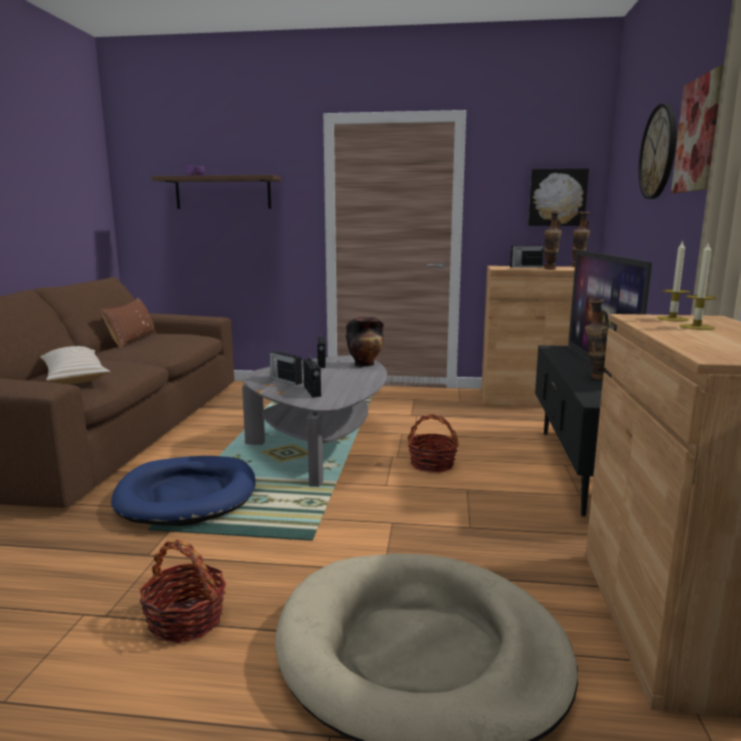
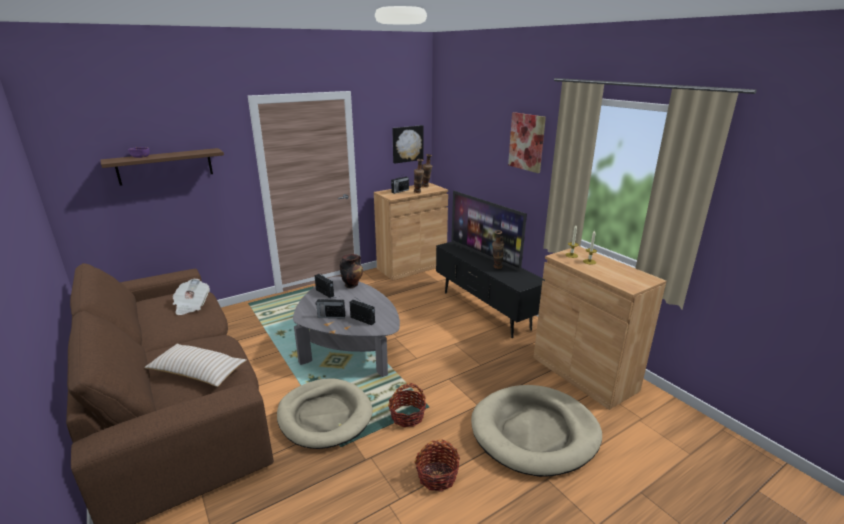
camera: 40 degrees left, 10 degrees up
brown pillow [101,298,156,349] -> none
blue dog bed [111,456,255,526] -> beige dog bed [277,378,373,449]
basket [407,414,459,473] -> basket moved to [388,383,426,427]
wall clock [639,104,677,199] -> none
none -> newspaper [172,279,210,315]

